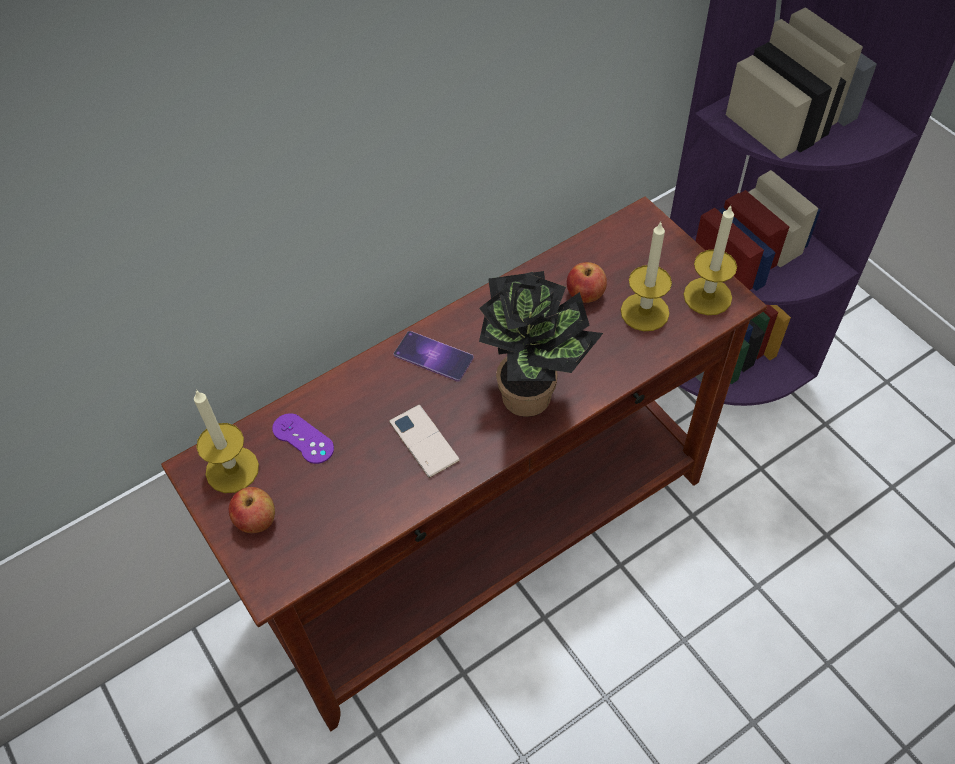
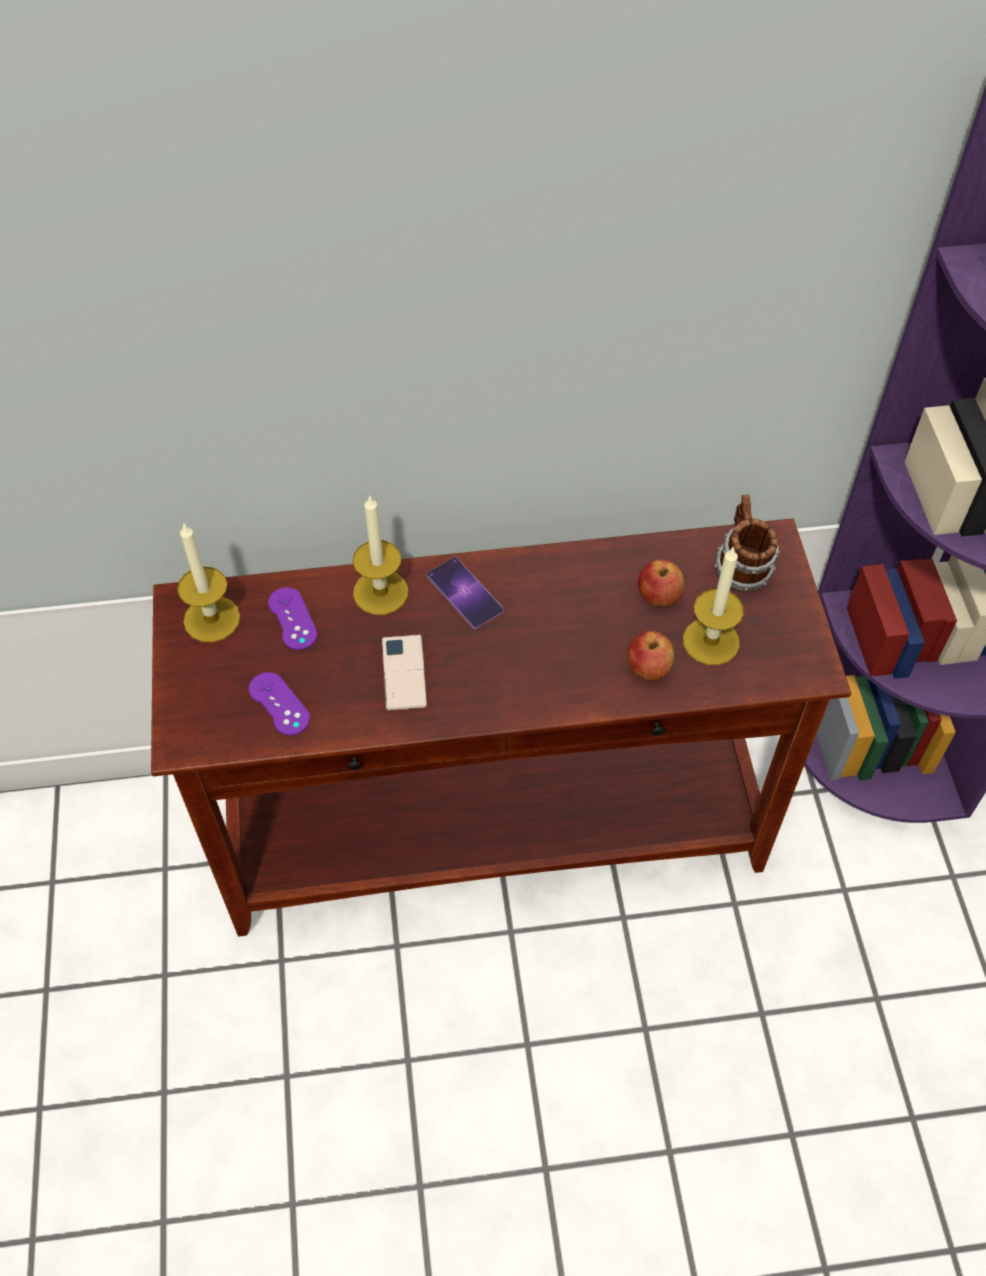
camera: 25 degrees right, 0 degrees up
apple [229,487,275,533] -> apple moved to [627,631,675,680]
potted plant [479,271,603,417] -> none
candle [683,205,737,315] -> candle moved to [353,495,408,615]
none -> purple game controller [249,672,310,736]
none -> mug [714,494,780,592]

